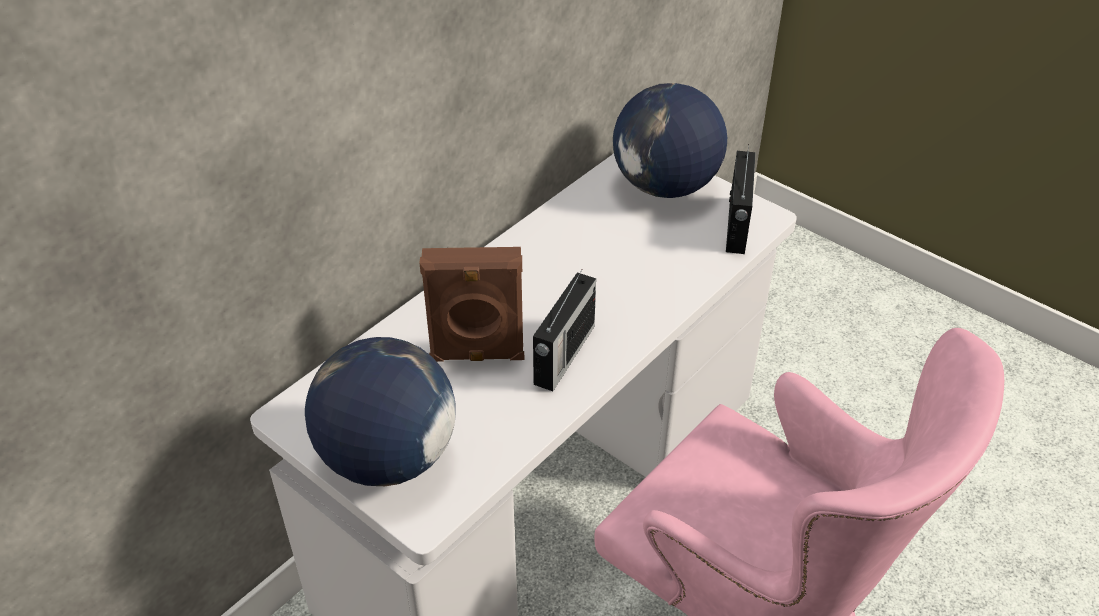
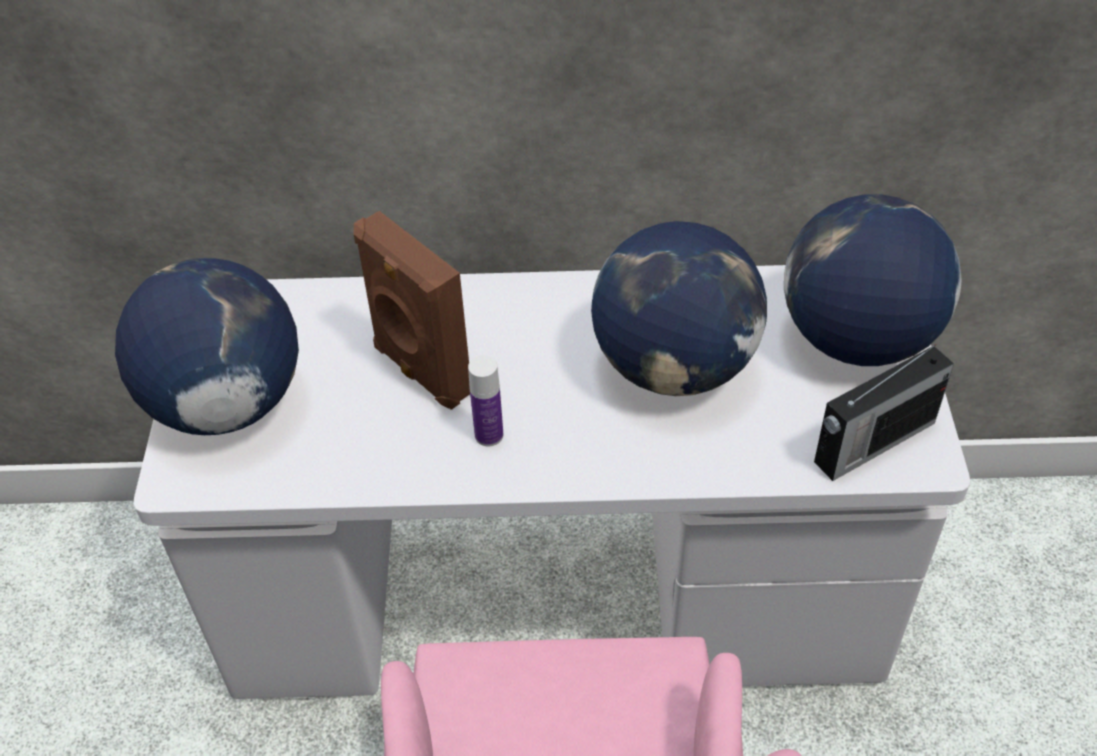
camera: 50 degrees right, 5 degrees up
radio [533,270,596,391] -> bottle [468,355,503,446]
none -> globe [591,221,767,396]

